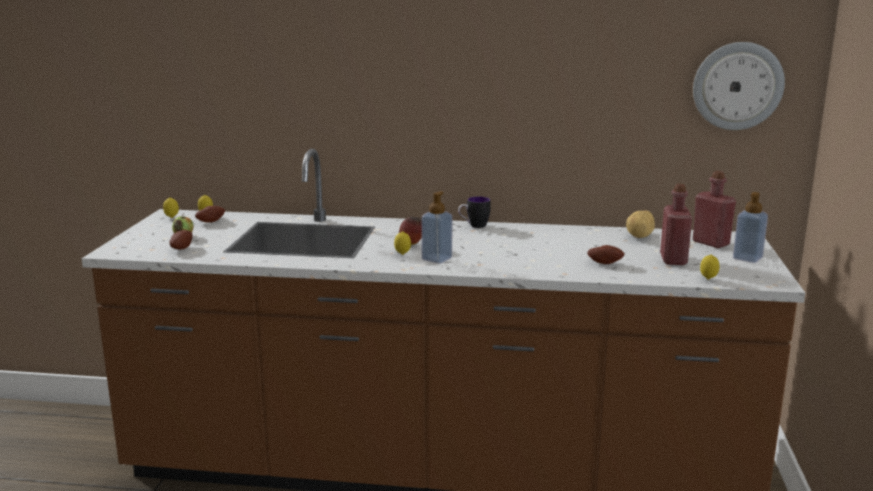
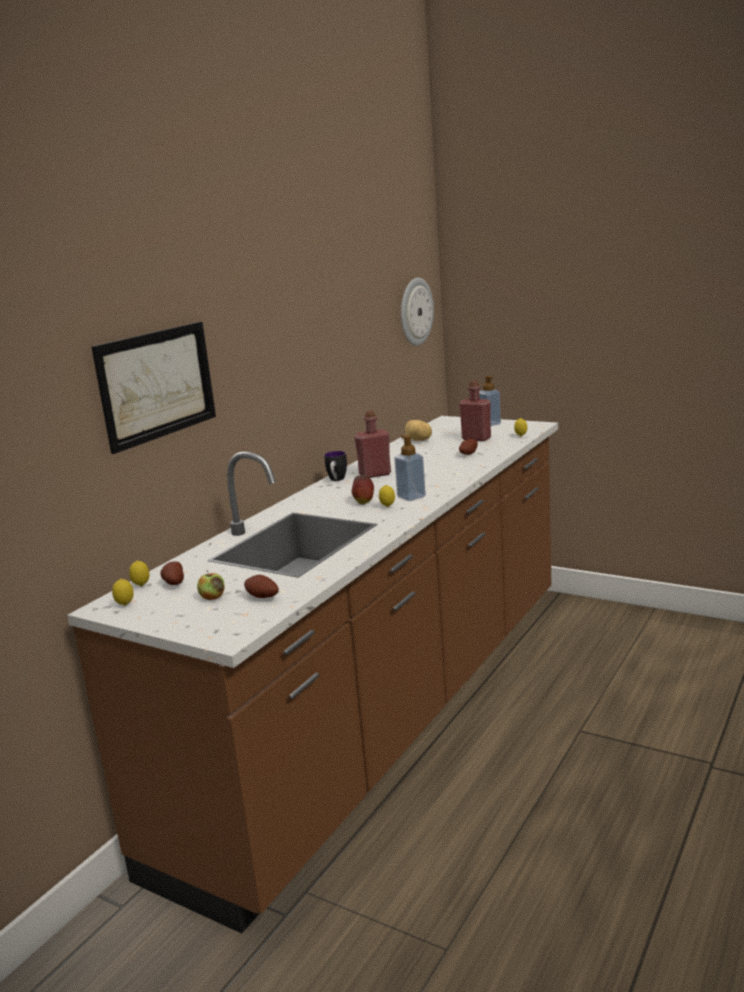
camera: 65 degrees left, 0 degrees up
red bottle [693,171,736,248] -> red bottle moved to [354,410,391,478]
none -> picture [91,322,216,454]

